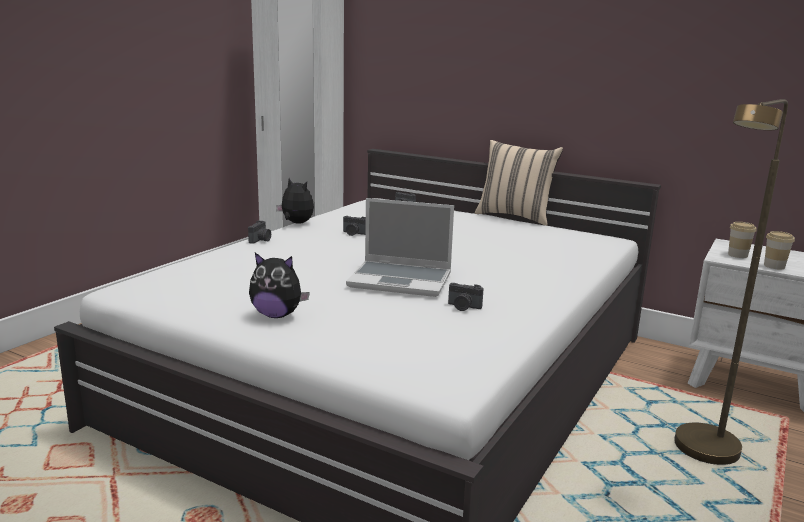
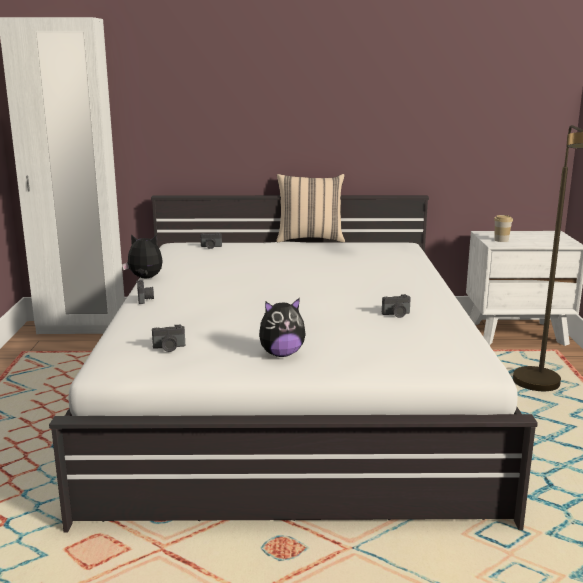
camera: 30 degrees left, 0 degrees up
camera [343,216,366,236] -> camera moved to [152,325,185,352]
laptop [346,198,454,297] -> none
cup [764,231,795,269] -> none

